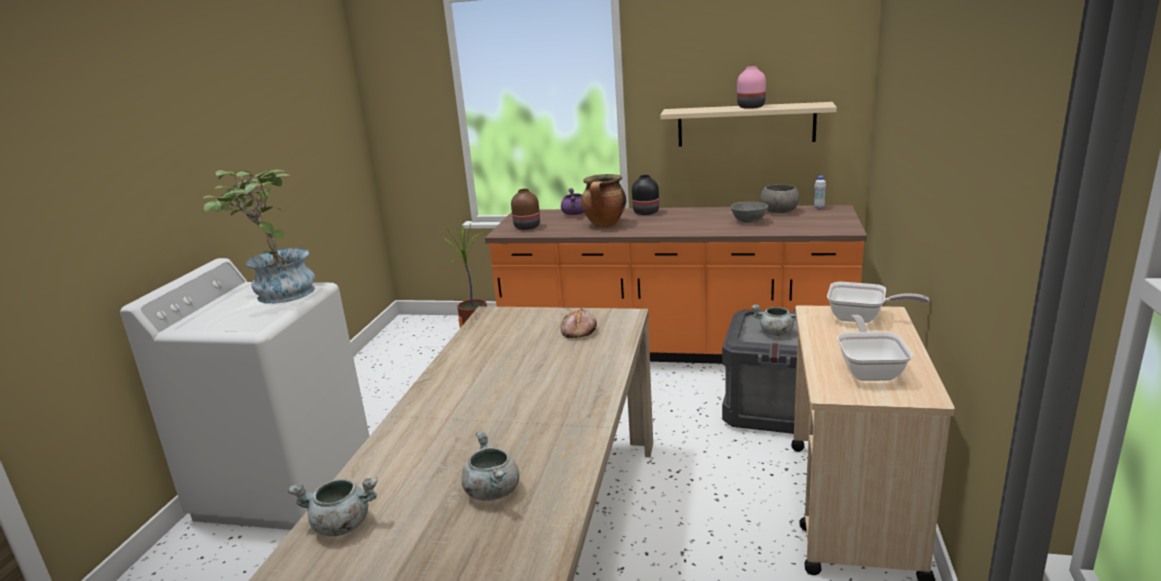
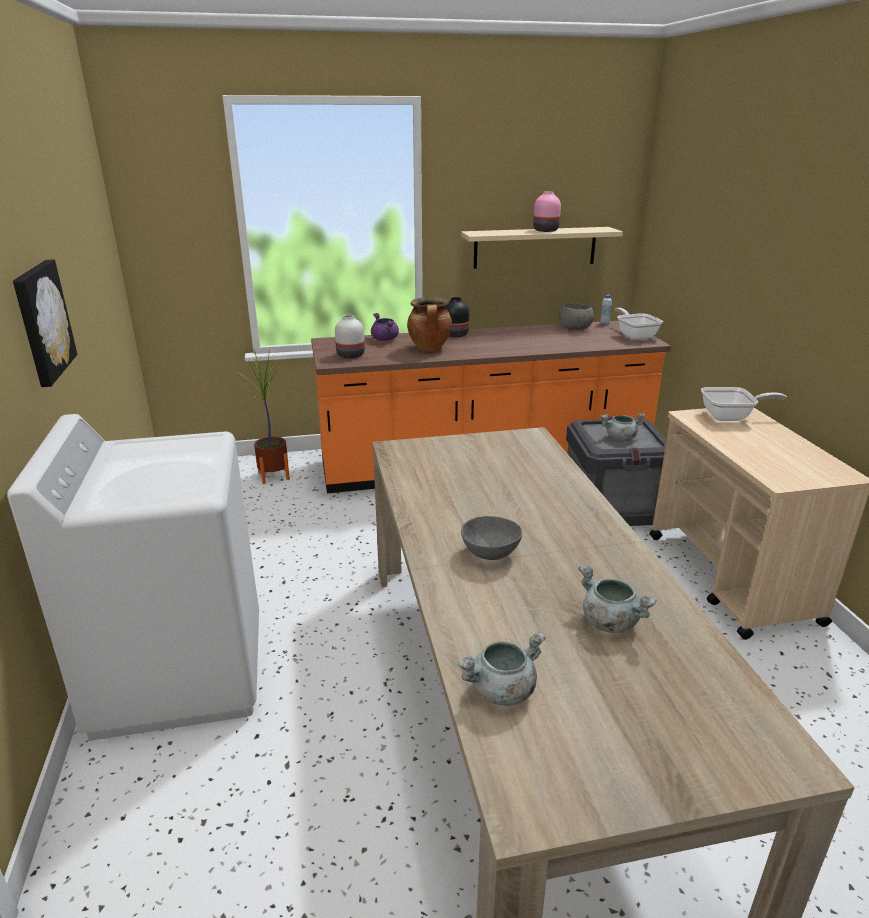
camera: 25 degrees left, 5 degrees up
potted plant [203,170,315,304] -> none
brown vase [511,189,540,230] -> white vase [335,315,365,359]
bread [561,308,597,338] -> none
grey bowl [731,202,768,223] -> grey bowl moved to [461,516,522,560]
frying pan [837,315,913,381] -> frying pan moved to [615,308,663,340]
none -> picture [13,259,78,387]

